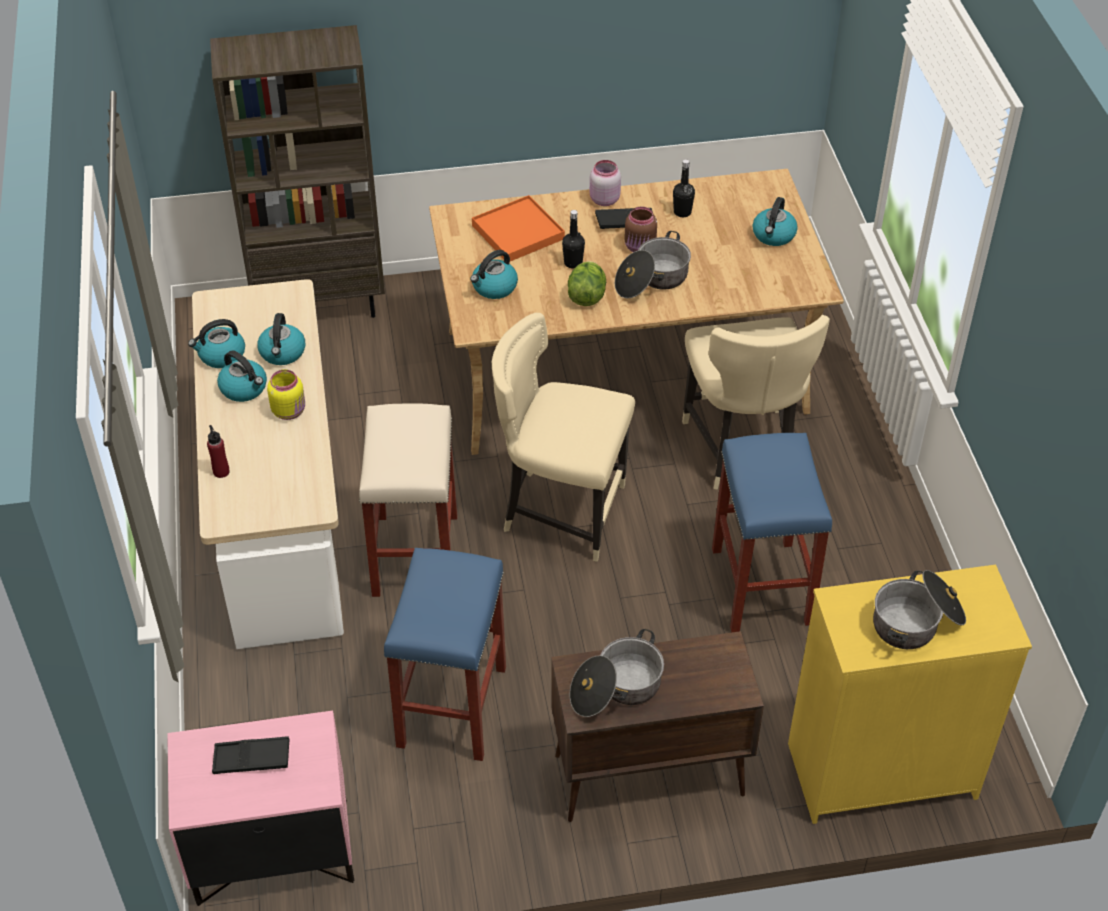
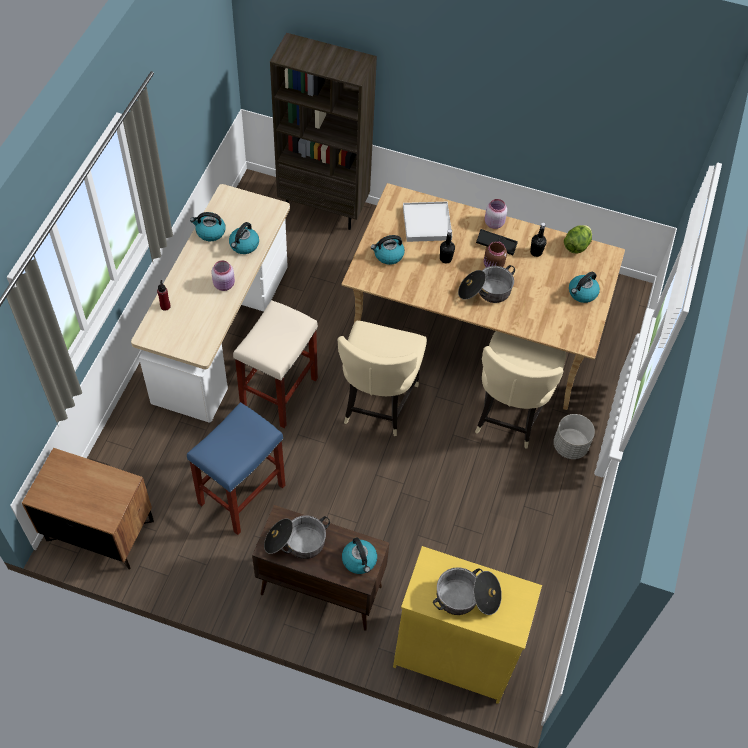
camera: 25 degrees right, 10 degrees up
pink nightstand [167,711,354,906] -> brown nightstand [22,448,154,569]
black tray [212,736,290,774] -> none
kettle [217,351,267,402] -> kettle moved to [342,537,377,574]
yellow jar [267,369,305,420] -> pink jar [211,260,235,291]
orange tray [472,195,565,261] -> white tray [403,202,452,242]
beige chair [492,313,635,562] -> beige chair turned 120 degrees counterclockwise [338,321,427,436]
lettuce [568,261,606,306] -> lettuce moved to [564,225,592,253]
blue stool [712,433,832,633] -> none
none -> grey planter [554,414,595,459]

